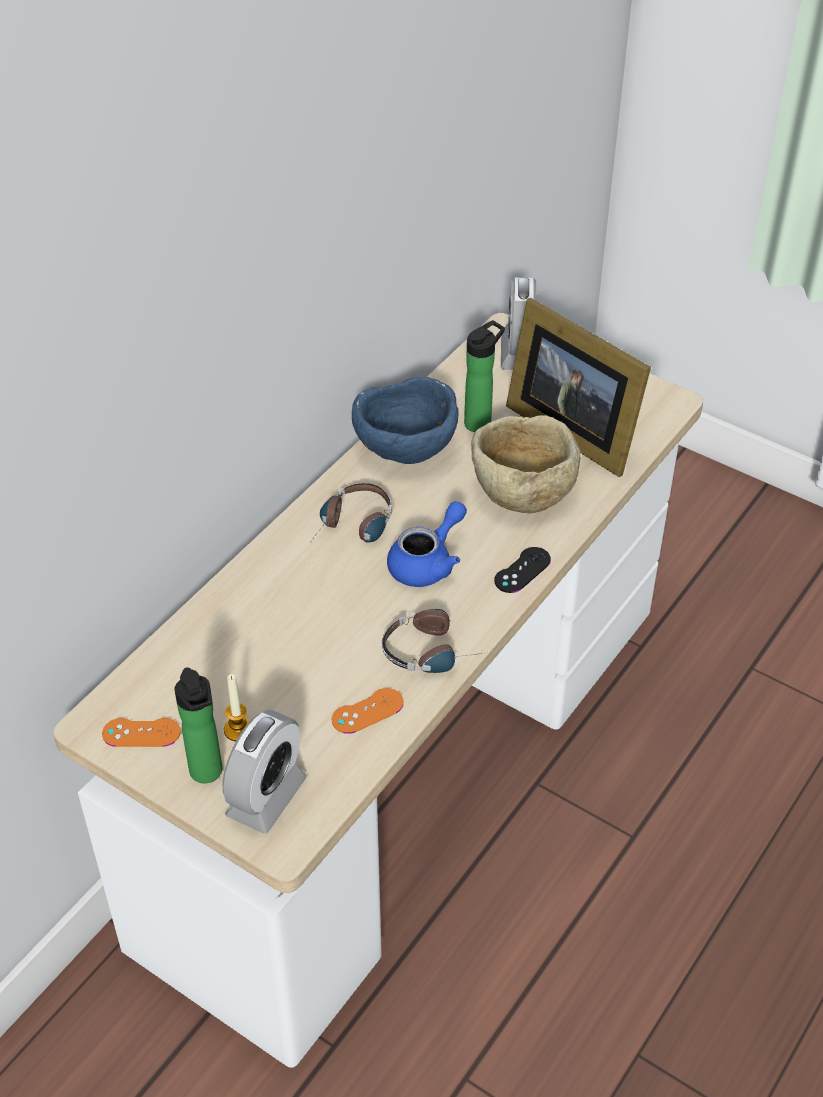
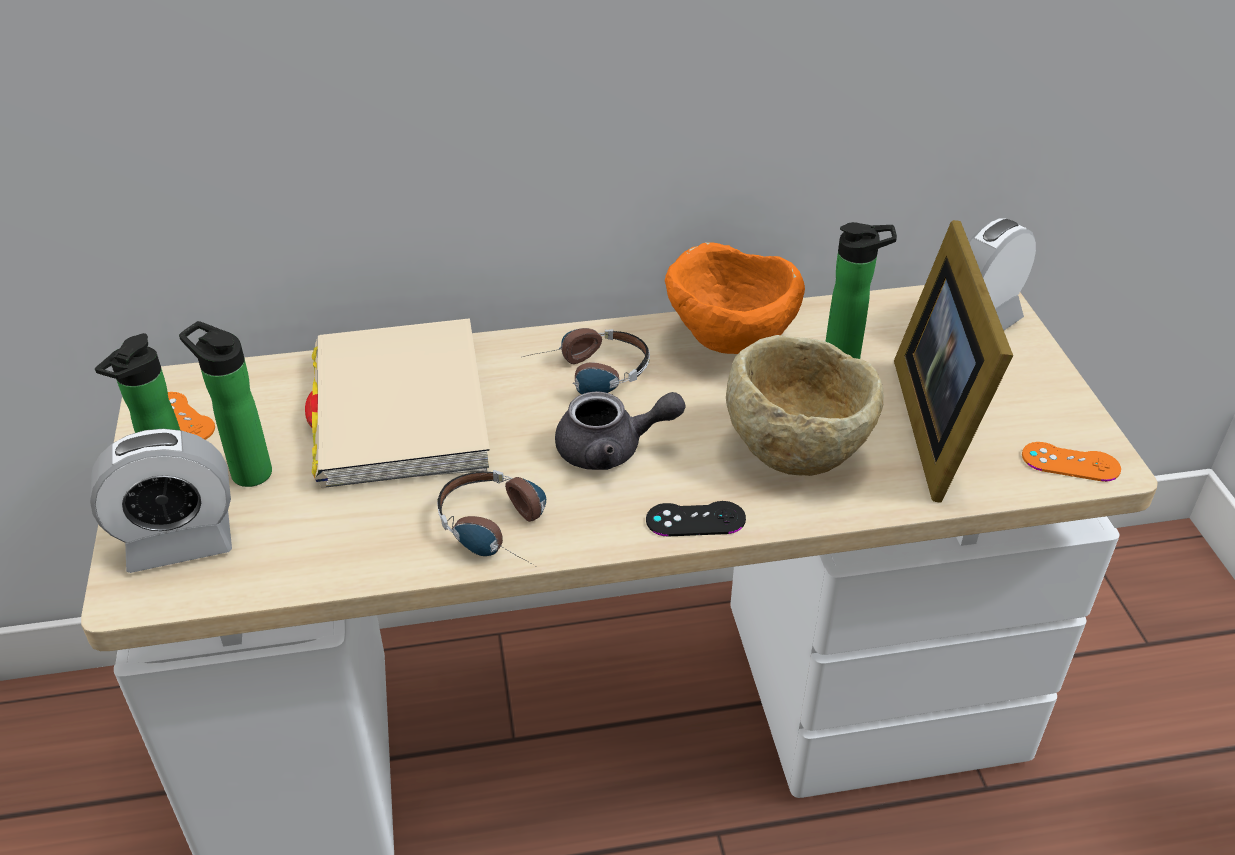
camera: 45 degrees right, 5 degrees down
candle [224,674,250,741] -> bottle [179,321,272,487]
orange game controller [332,688,403,734] -> orange game controller moved to [1022,442,1121,482]
blue bowl [352,377,459,464] -> orange bowl [665,243,805,354]
blue teapot [387,501,467,587] -> grey teapot [555,391,685,470]
none -> beige book [305,318,490,488]

